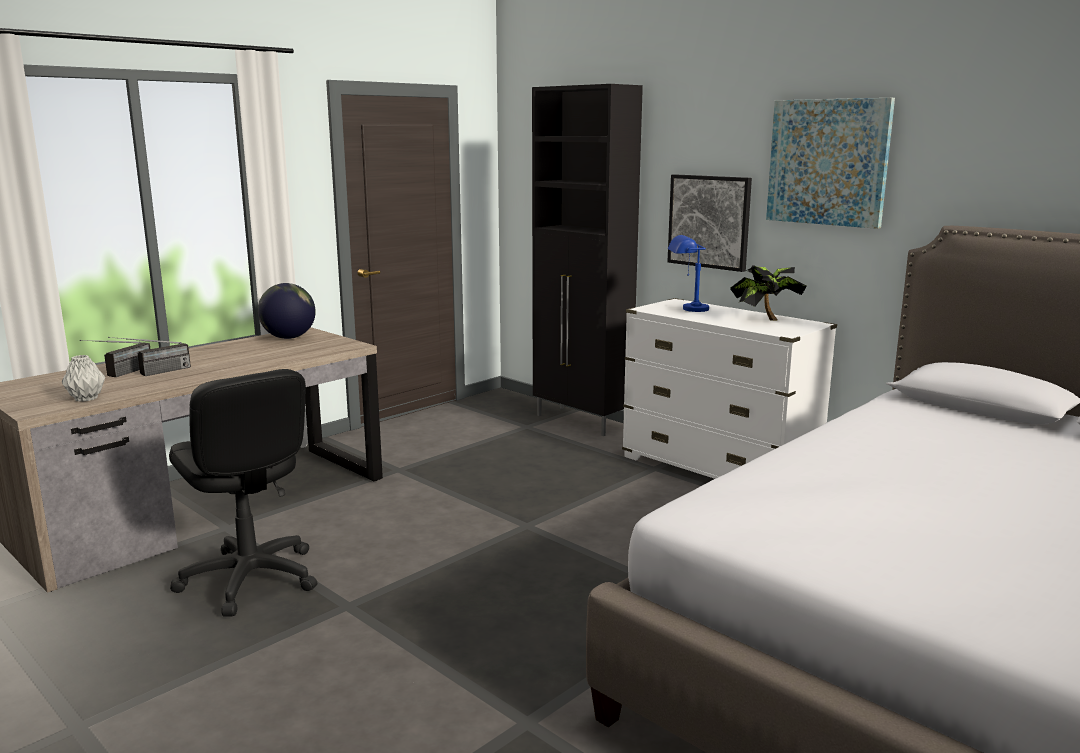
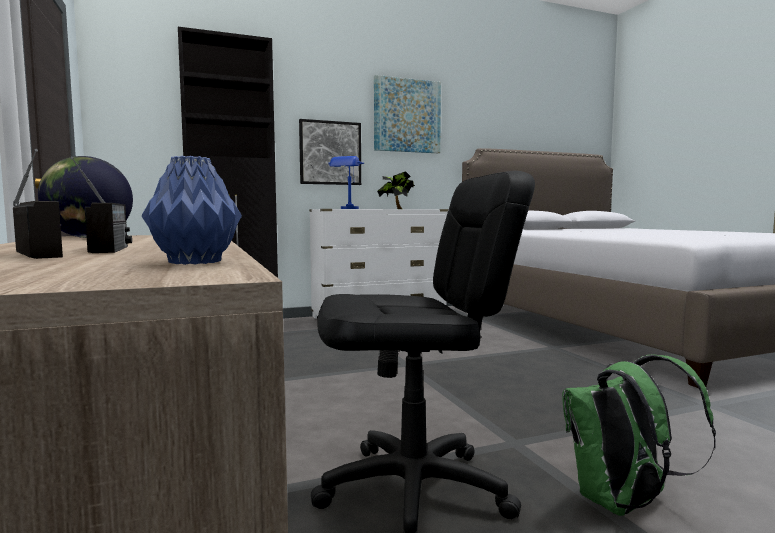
camera: 65 degrees left, 10 degrees down
grey vase [62,355,105,402] -> blue vase [142,156,242,265]
none -> green backpack [562,355,716,516]

